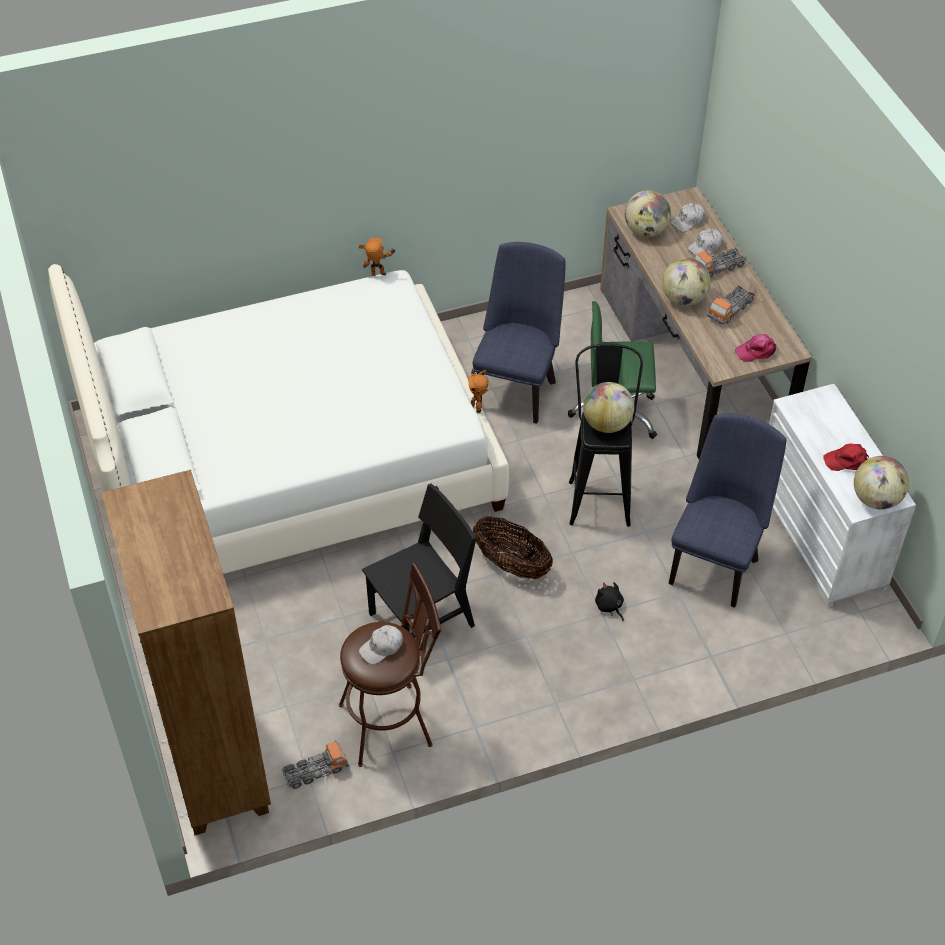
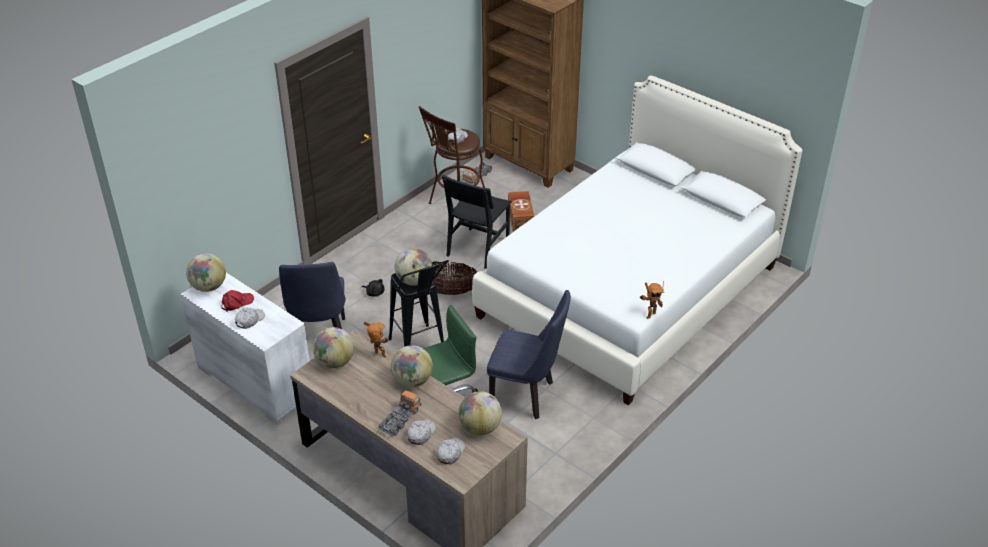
camera: 150 degrees right, 10 degrees down
toy robot [467,369,488,413] -> toy robot moved to [363,322,389,357]
blue chair [473,242,565,424] -> blue chair turned 60 degrees counterclockwise [487,290,571,419]
toy truck [707,285,755,325] -> none
pink cap [735,334,776,362] -> globe [313,327,354,368]
none -> white cap [235,308,265,329]
none -> brown storage box [508,191,534,232]

